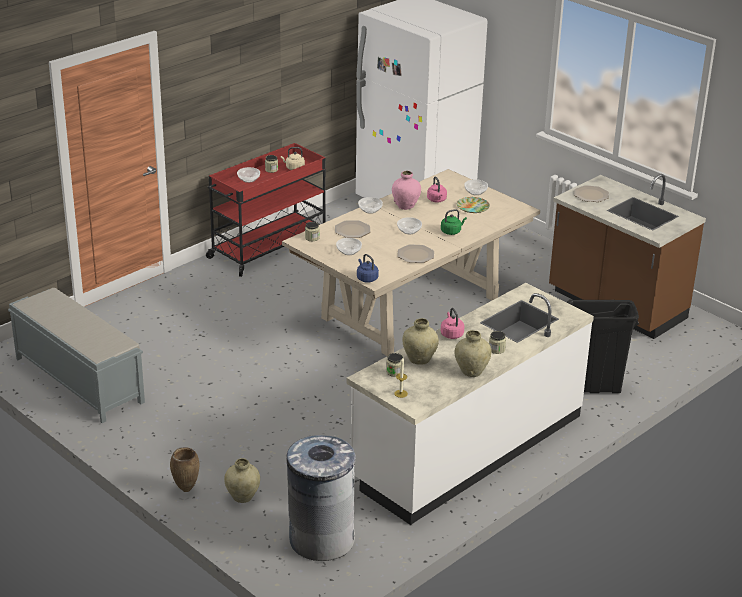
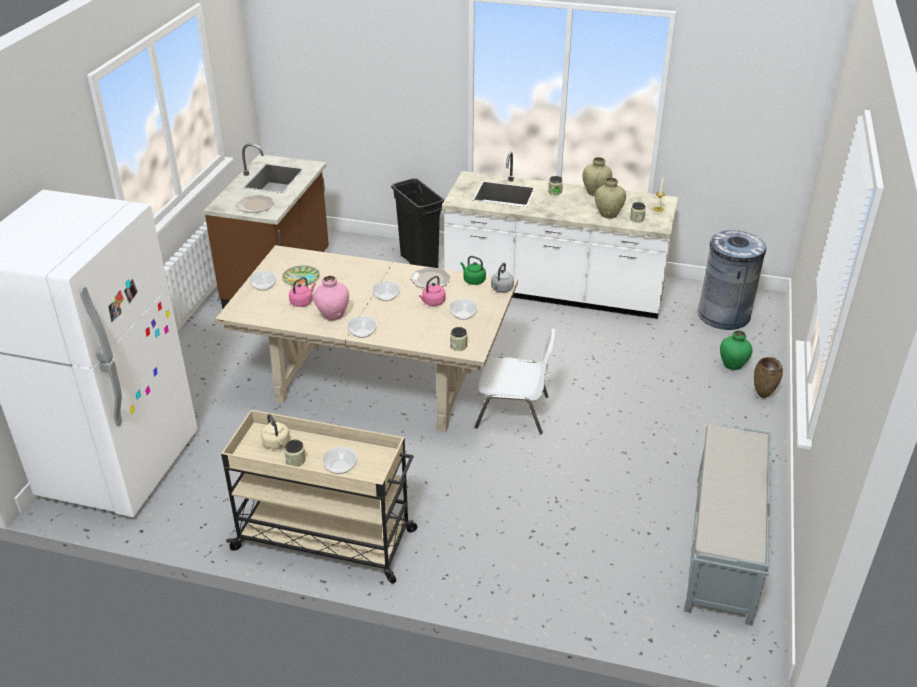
camera: 120 degrees left, 5 degrees up
red cart [206,143,326,277] -> beige cart [221,410,417,584]
beige vase [224,458,260,503] -> green vase [720,331,753,370]
plate [335,220,370,238] -> none
blue kettle [357,254,379,283] -> grey kettle [491,263,514,293]
green kettle [441,209,467,235] -> green kettle moved to [460,256,486,285]
pink kettle [441,308,464,339] -> pink kettle moved to [419,276,445,306]
none -> white chair [475,328,556,434]

